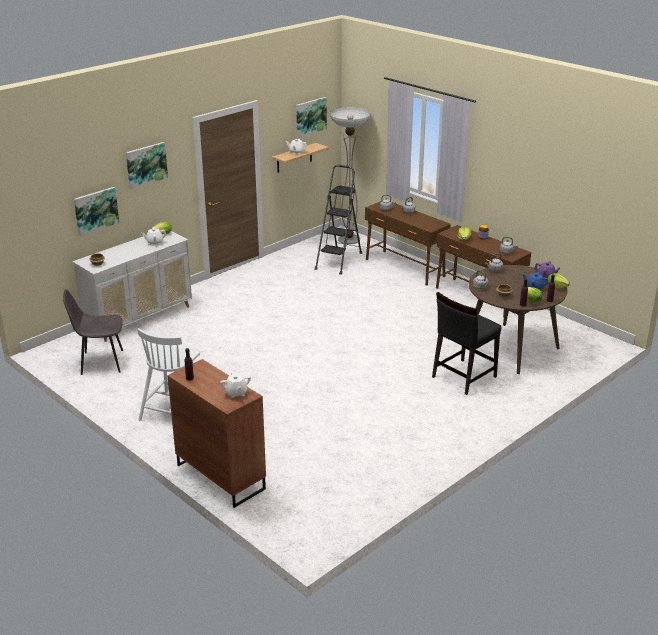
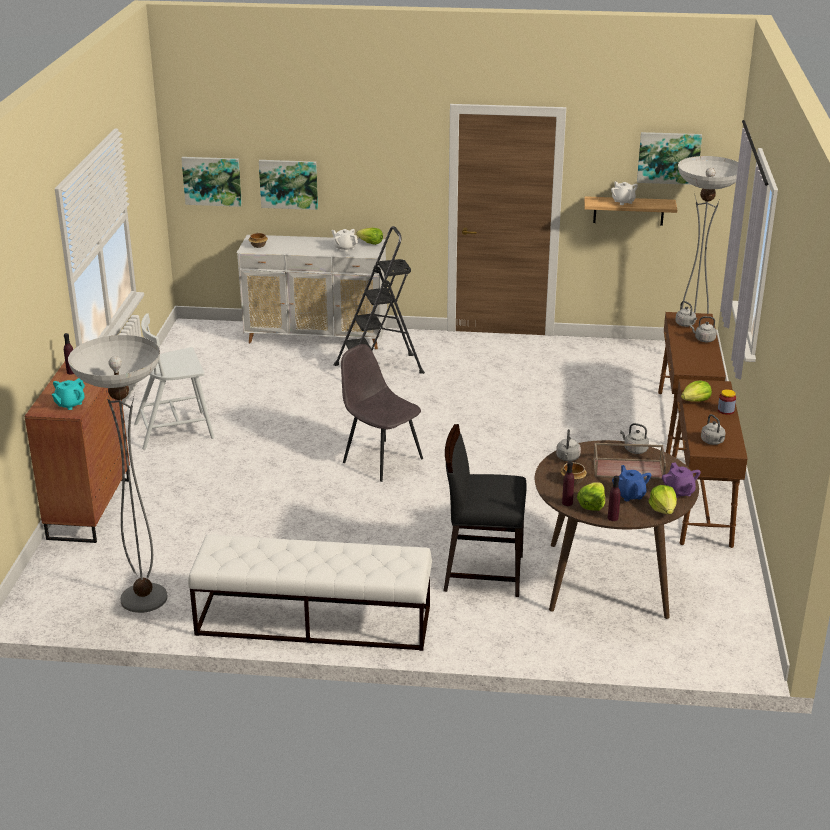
camera: 50 degrees right, 0 degrees up
grey chair [63,289,123,375] -> grey chair moved to [341,344,423,482]
picture [126,142,168,190] -> picture moved to [181,157,242,207]
white teapot [220,371,251,398] -> turquoise teapot [52,378,85,410]
step ladder [314,165,362,275] -> step ladder moved to [333,226,425,374]
none -> floor lamp [68,335,168,613]
none -> white bench [188,535,432,651]
none -> brown tray [593,443,666,480]

